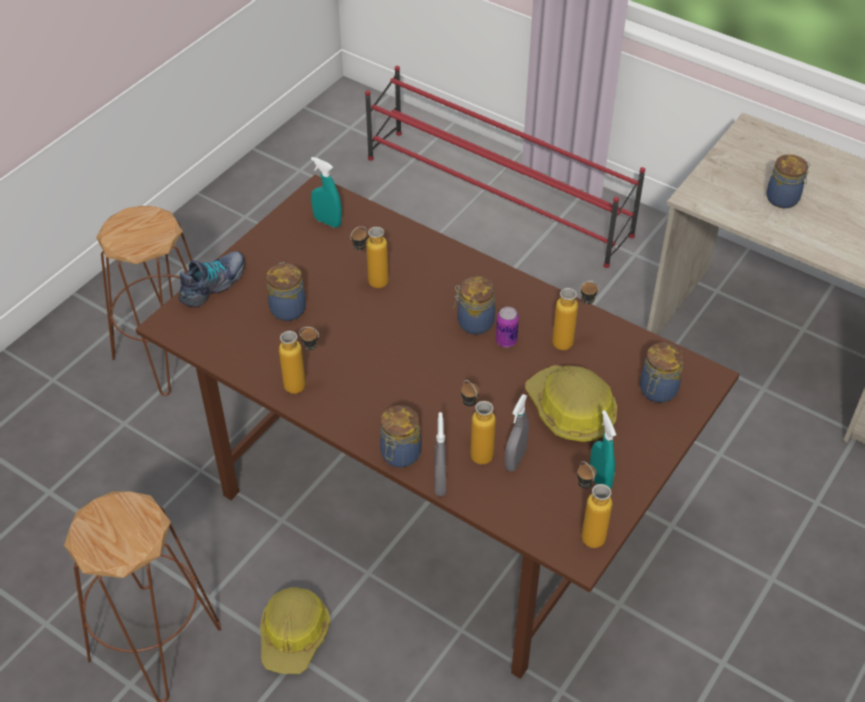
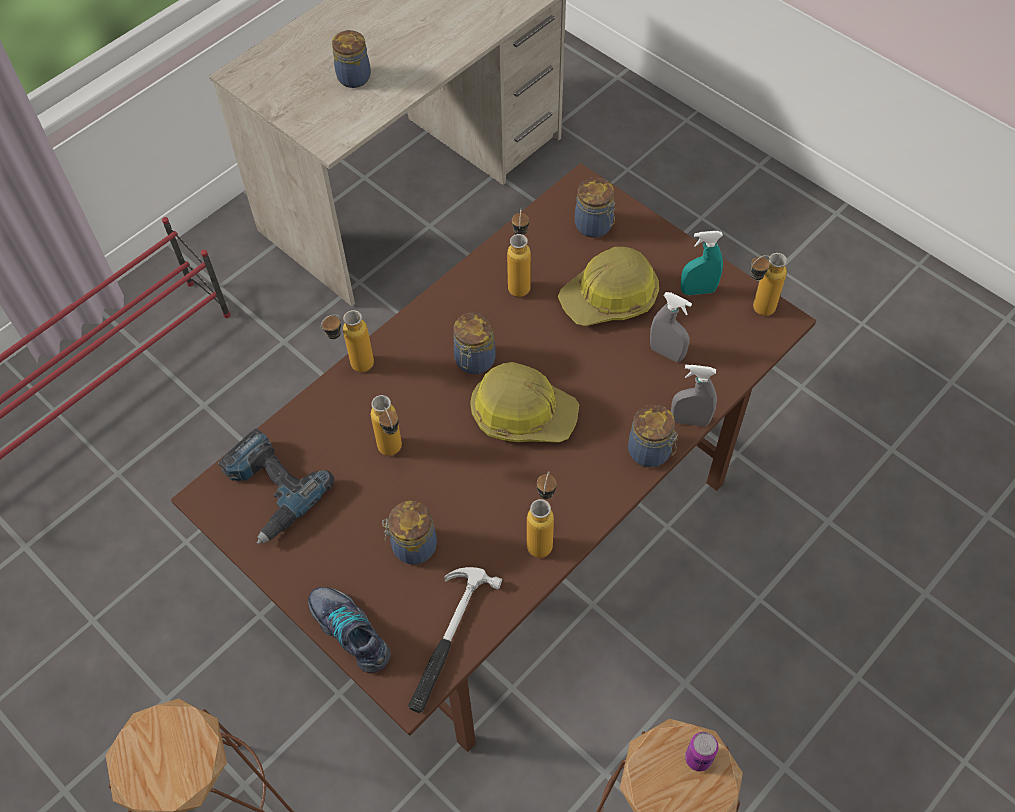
camera: 80 degrees left, 10 degrees up
hard hat [260,587,331,674] -> hard hat moved to [470,362,579,443]
turquoise spray bottle [311,157,342,228] -> power drill [218,428,334,544]
bottle [461,380,496,465] -> bottle moved to [321,310,374,372]
can [496,307,519,348] -> can moved to [685,732,718,772]
none -> hammer [408,567,502,713]

